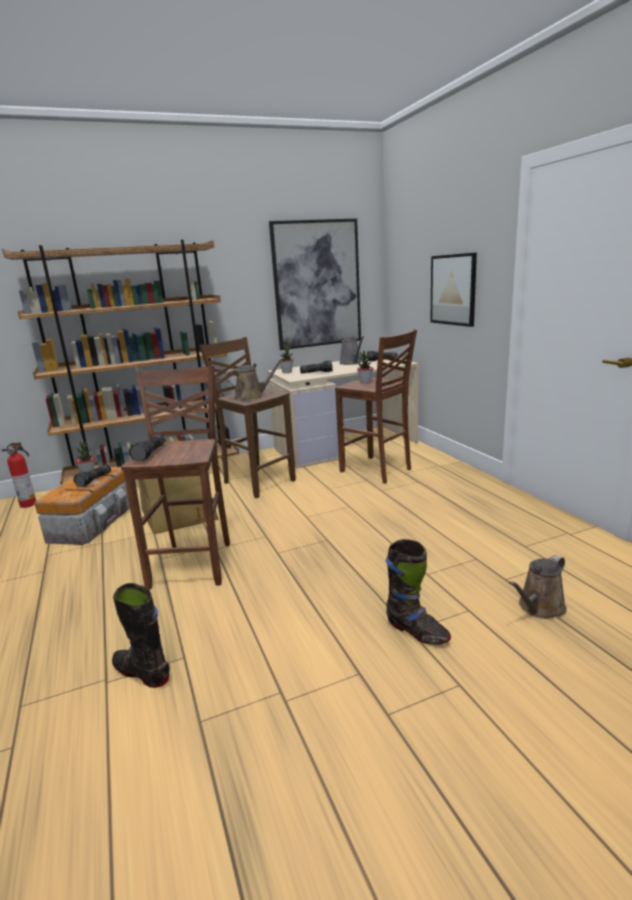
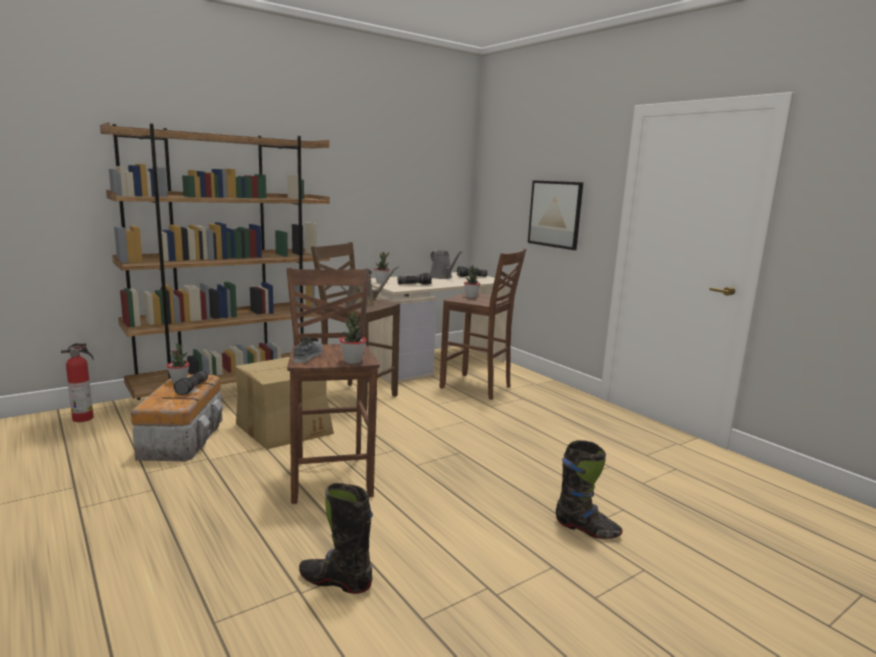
camera: 15 degrees left, 5 degrees down
flashlight [129,434,165,462] -> grey shoe [293,337,323,363]
picture [269,218,361,350] -> none
brown watering can [509,555,567,619] -> none
none -> potted plant [340,312,366,364]

